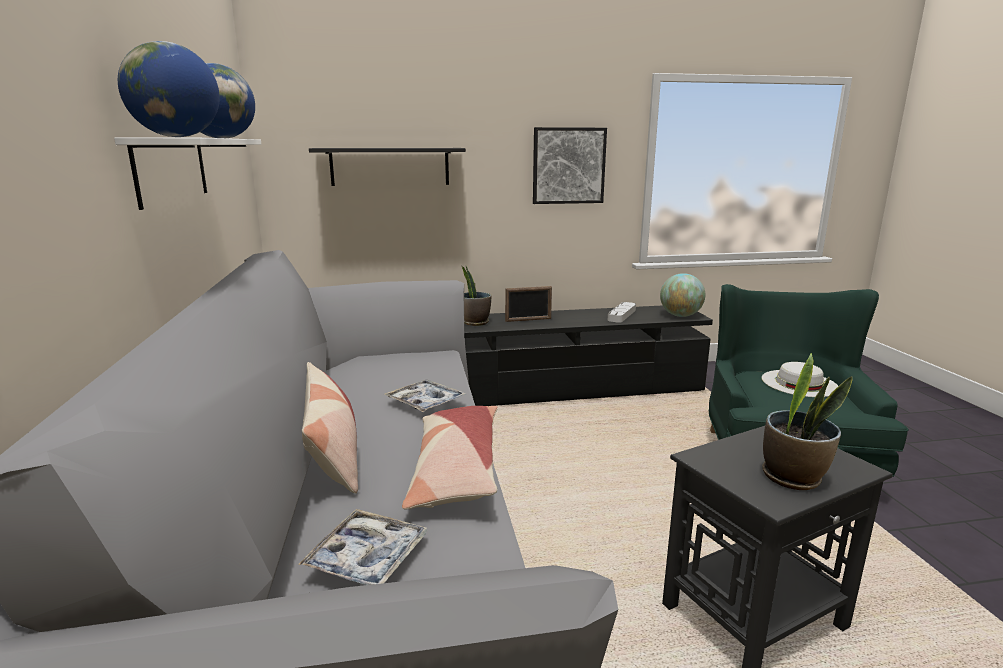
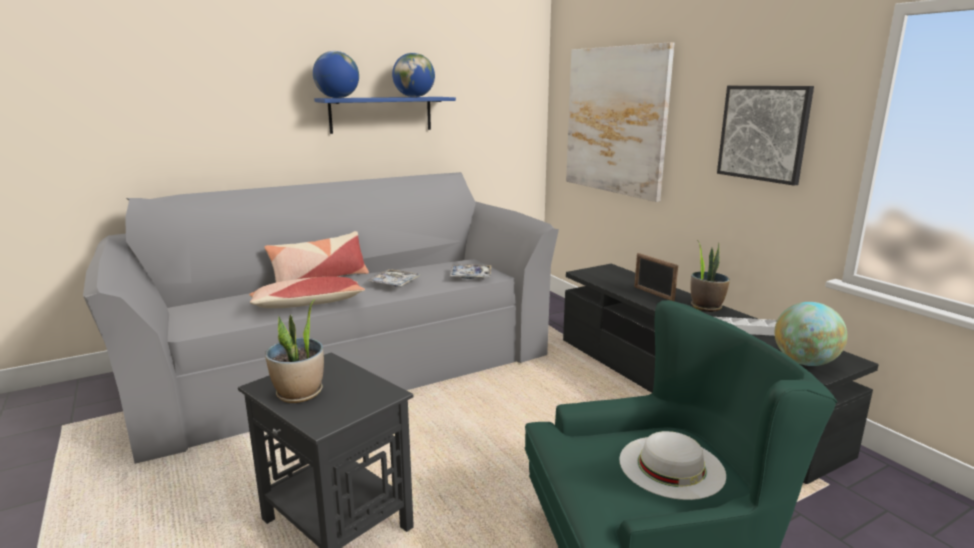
camera: 70 degrees right, 0 degrees up
white shelf [114,137,261,210] -> blue shelf [314,97,456,134]
tray [298,509,428,585] -> tray moved to [449,264,491,279]
black shelf [309,148,466,186] -> picture [566,42,674,202]
potted plant [462,266,491,326] -> potted plant moved to [691,240,730,312]

